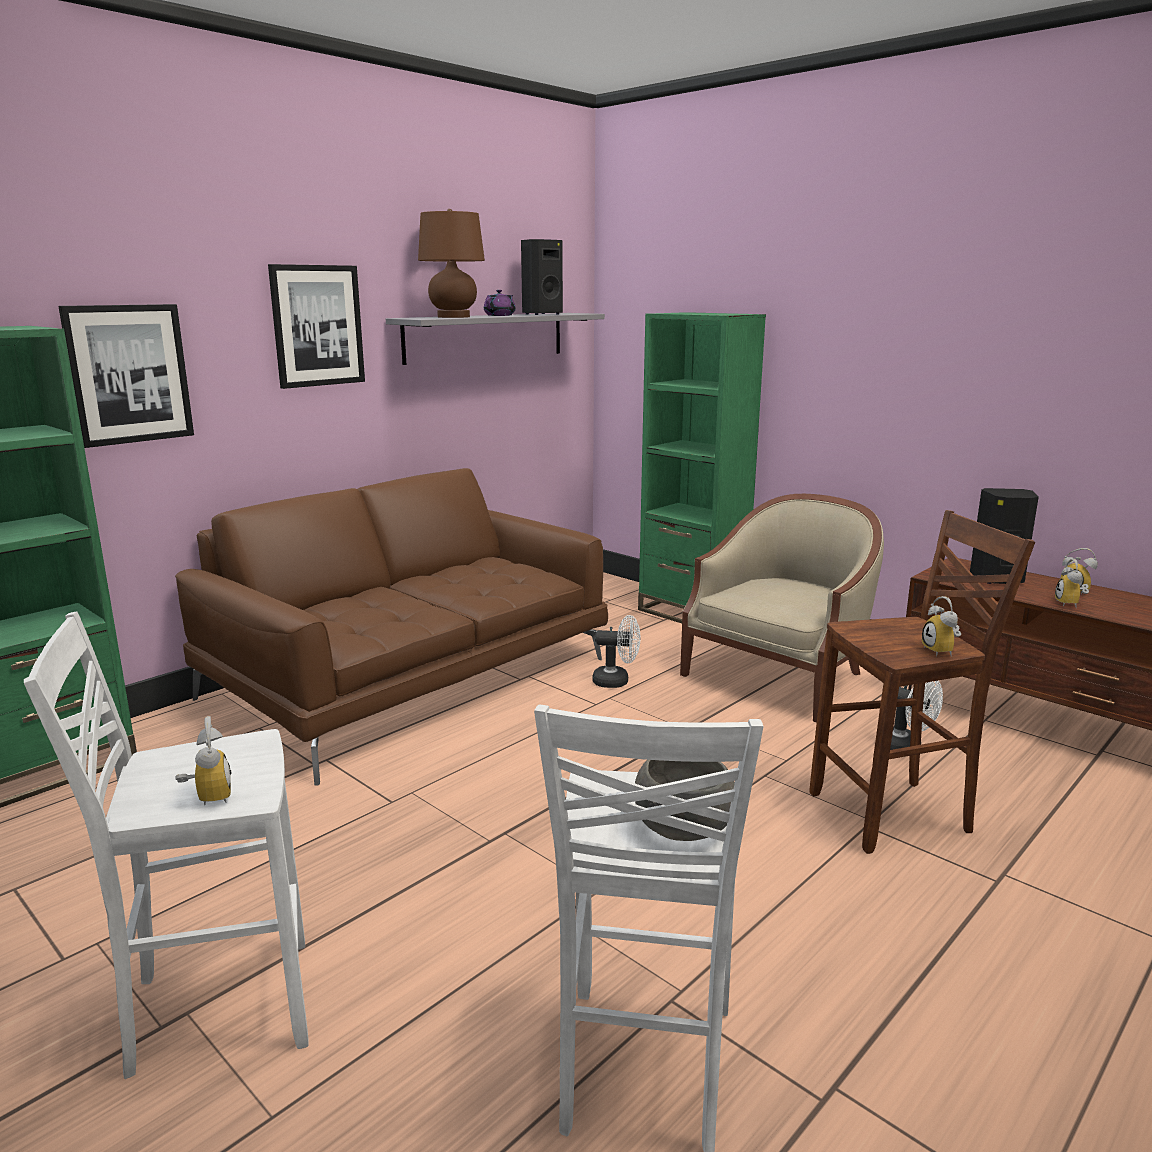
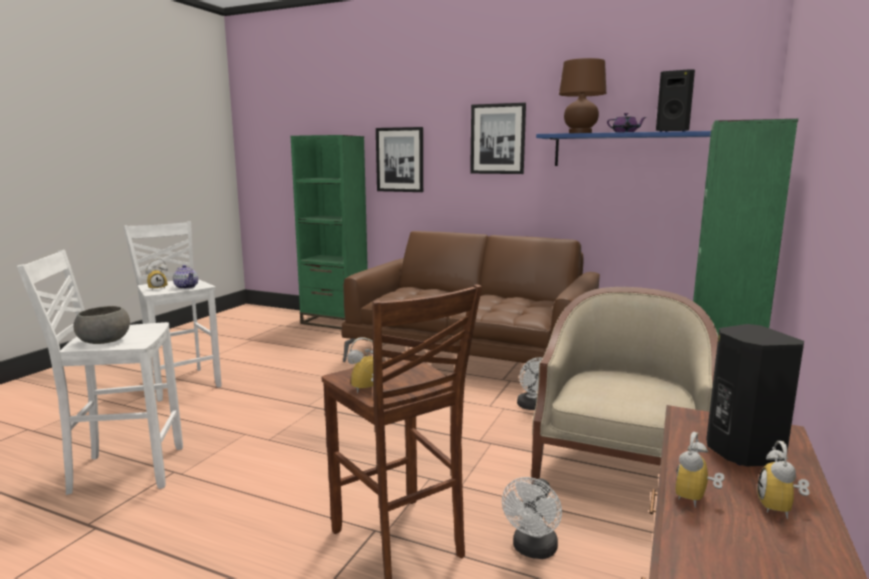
camera: 70 degrees right, 5 degrees down
grey shelf [386,313,605,365] -> blue shelf [536,131,711,166]
beige armchair [680,494,884,723] -> beige armchair turned 90 degrees counterclockwise [531,287,718,484]
alarm clock [1055,559,1089,607] -> alarm clock turned 45 degrees counterclockwise [675,432,725,508]
none -> teapot [173,265,198,289]

